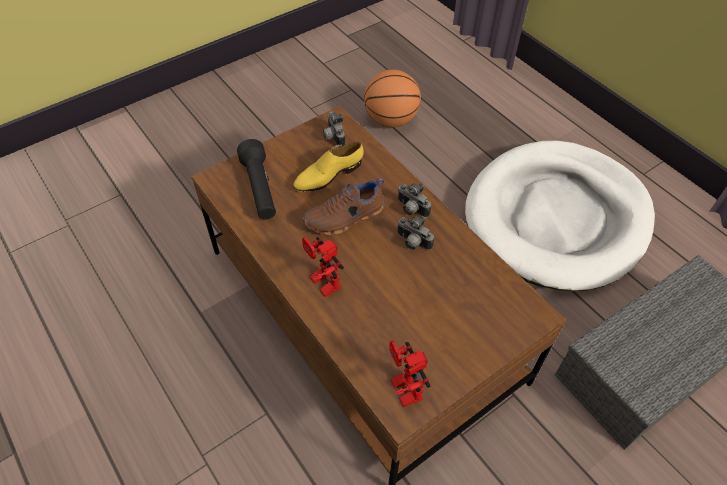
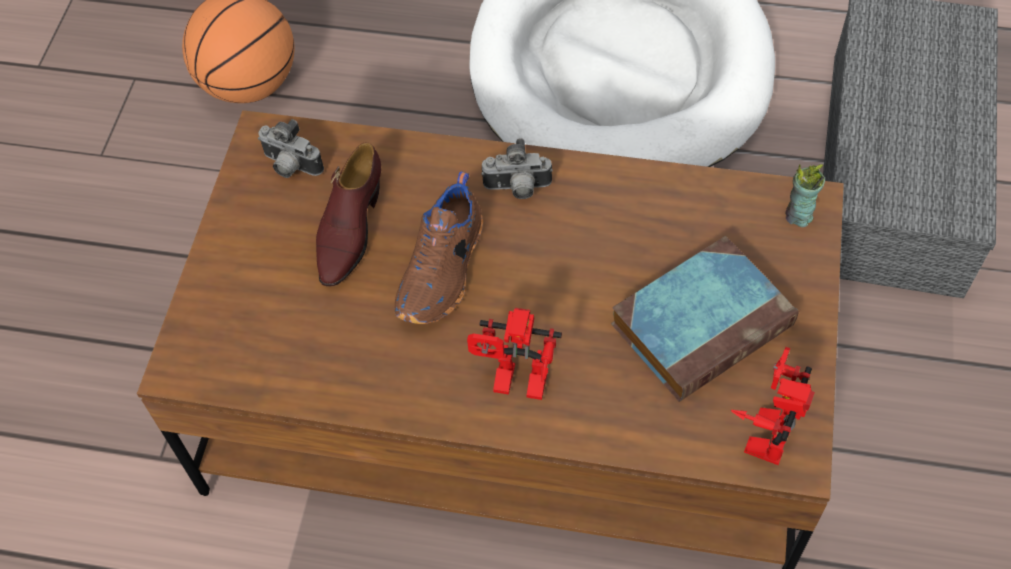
camera: 40 degrees left, 5 degrees up
black flashlight [237,139,276,219] -> none
yellow shoe [293,142,364,192] -> brown shoe [316,142,381,286]
toy robot [389,340,431,407] -> toy robot turned 90 degrees clockwise [731,347,815,465]
camera [397,216,434,250] -> none
none -> book [611,236,799,402]
none -> cup [785,163,825,227]

